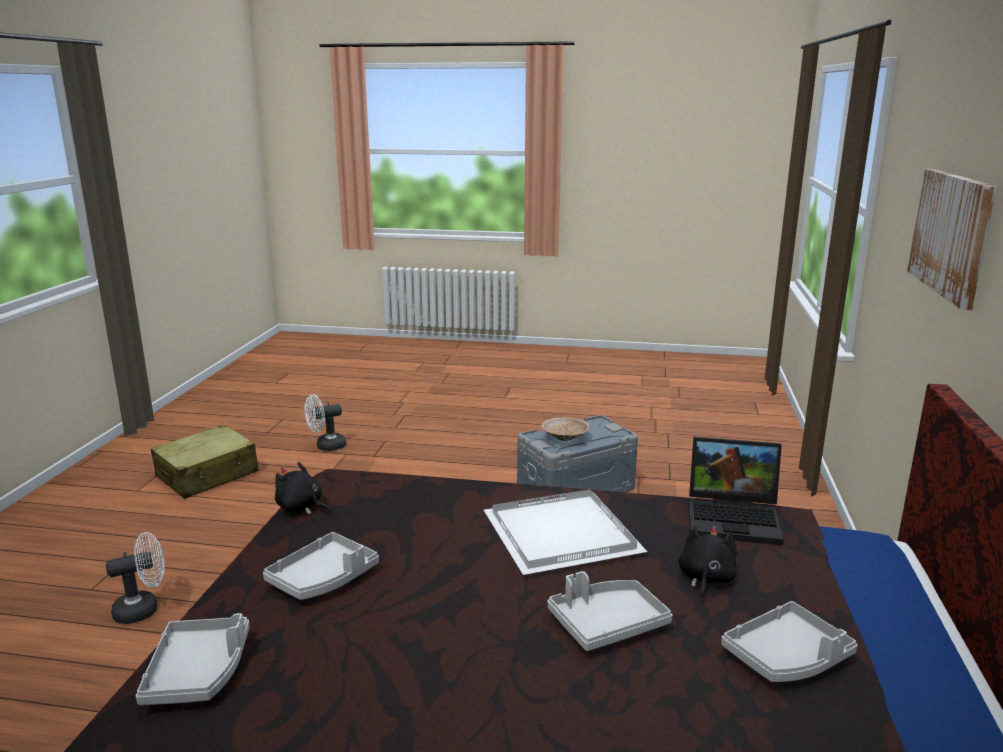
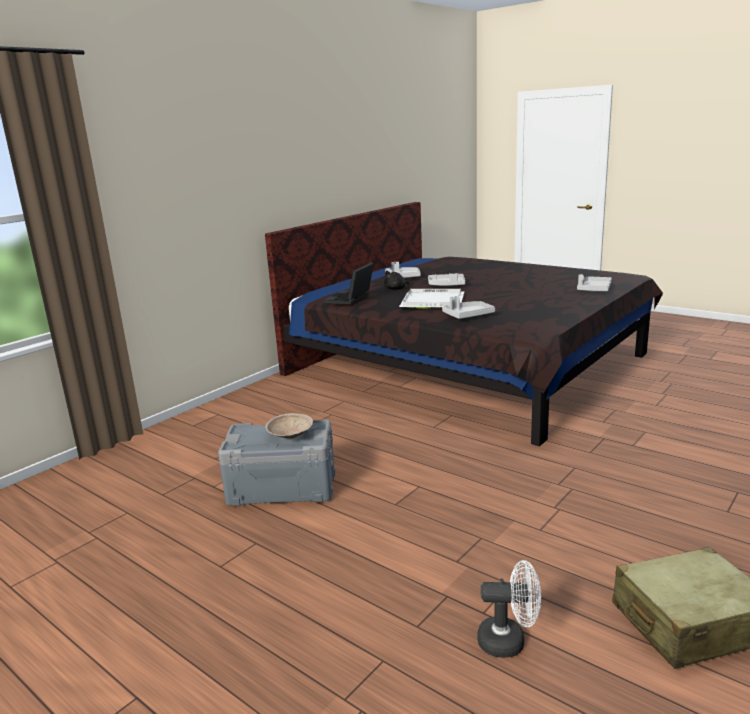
camera: 150 degrees left, 0 degrees up
white fan [106,532,165,624] -> none
grey tray [263,532,379,600] -> grey tray moved to [442,296,495,319]
black plush toy [275,462,331,515] -> none
laptop [689,437,784,545] -> laptop turned 105 degrees counterclockwise [324,263,374,305]
picture [907,169,997,310] -> none

